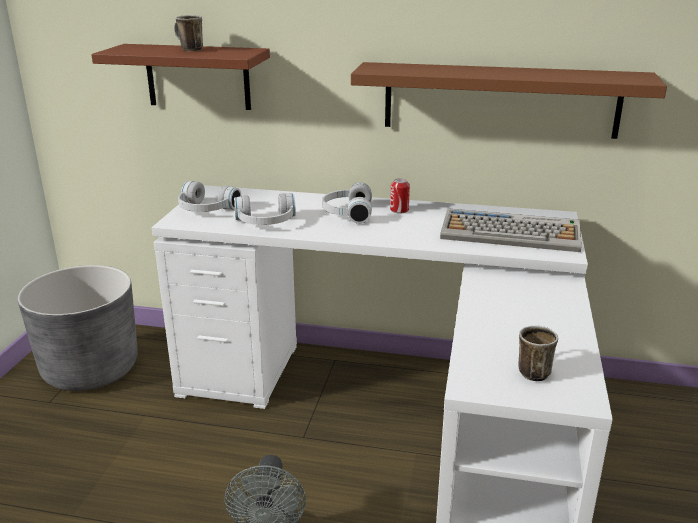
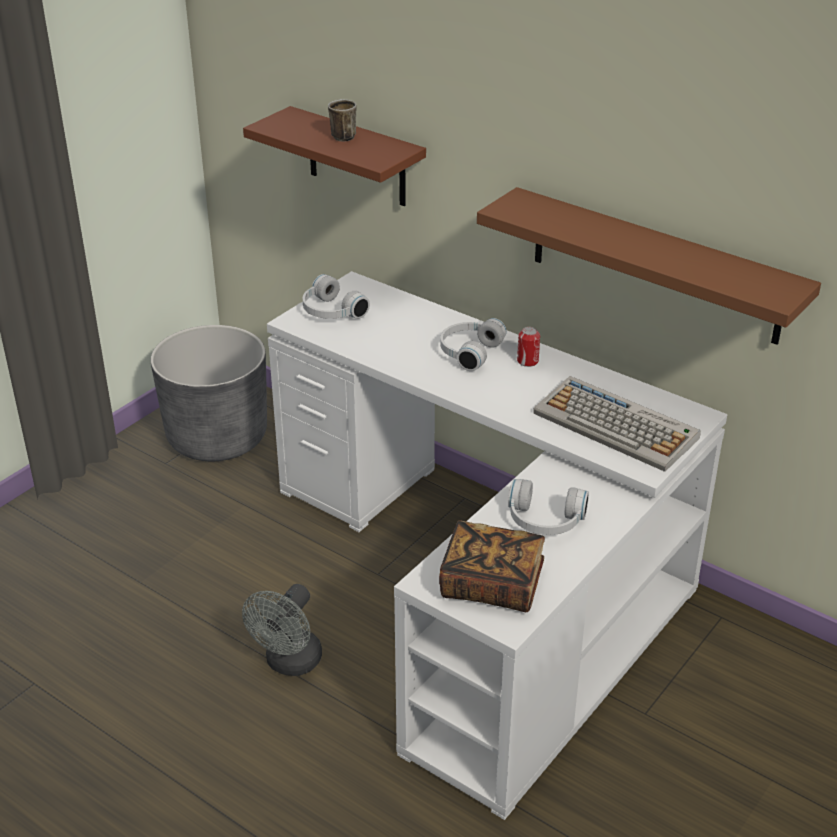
camera: 25 degrees right, 10 degrees up
white headphones [234,193,296,225] -> white headphones moved to [508,479,589,535]
mug [518,326,558,382] -> book [439,520,545,612]

